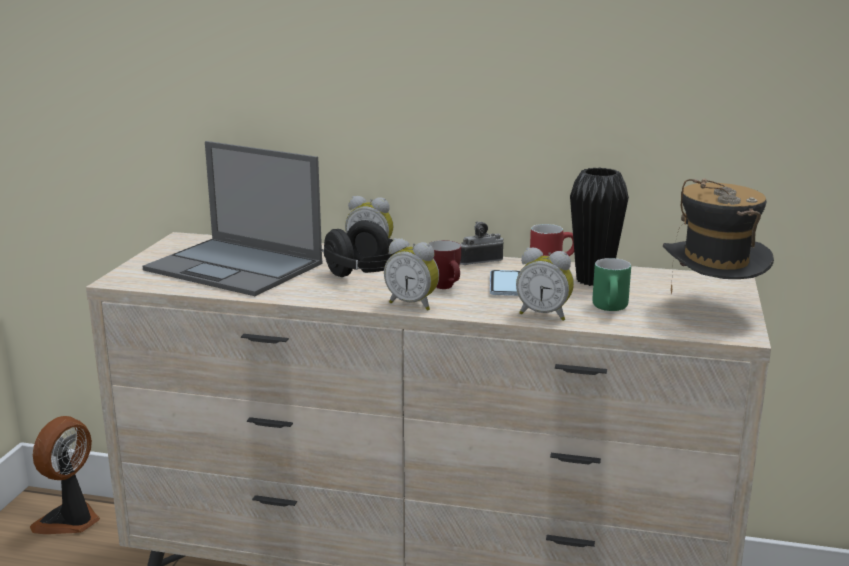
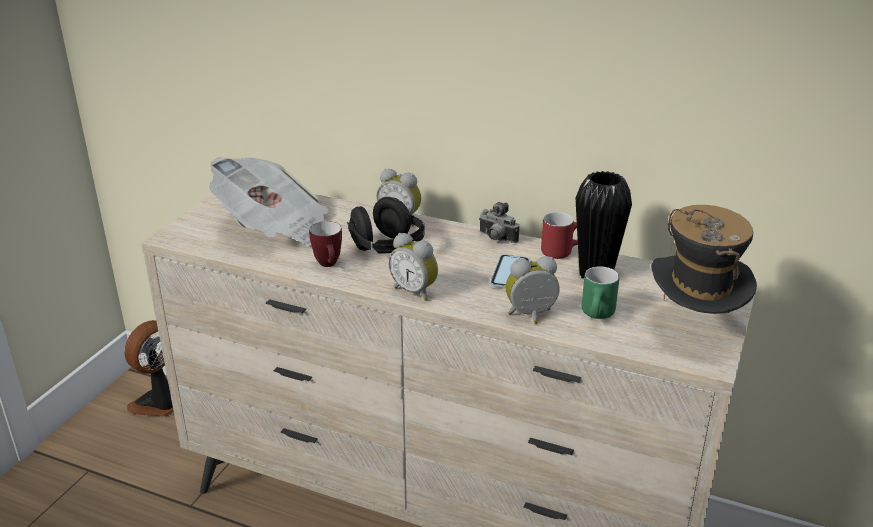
camera: 10 degrees right, 10 degrees up
laptop [143,141,322,296] -> newspaper [209,157,328,246]
mug [428,240,461,289] -> mug moved to [309,221,342,267]
camera [460,221,503,265] -> camera turned 135 degrees counterclockwise [479,202,519,243]
alarm clock [516,247,574,321] -> alarm clock turned 135 degrees clockwise [506,256,560,324]

